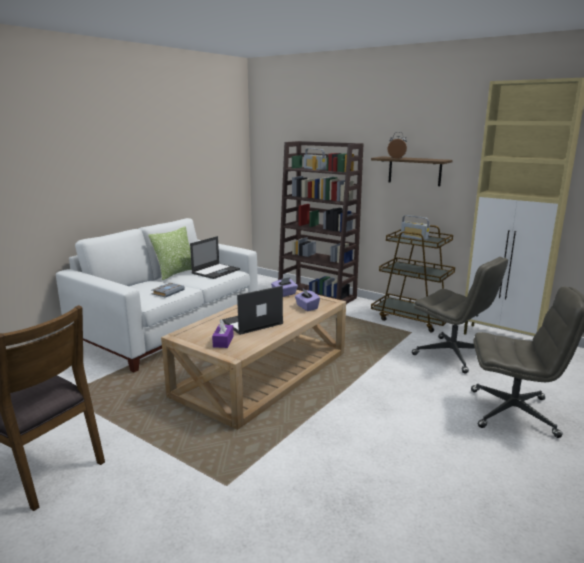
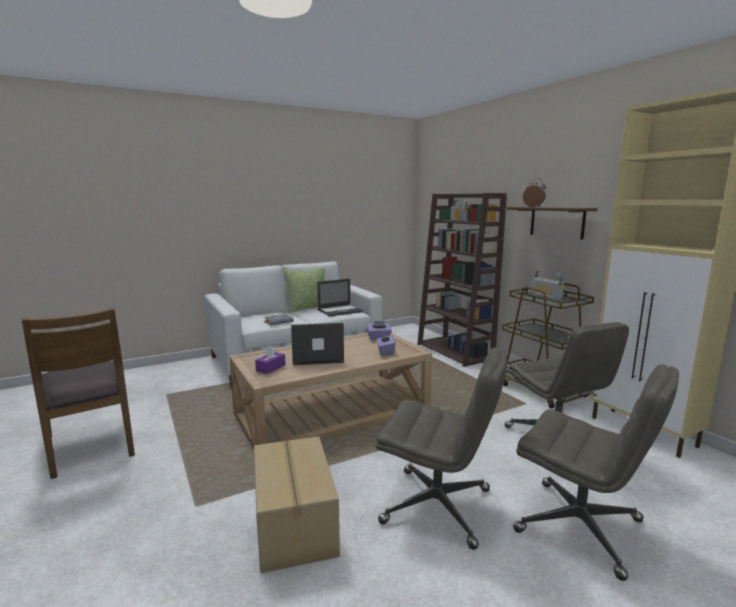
camera: 25 degrees right, 5 degrees down
none -> cardboard box [254,436,340,573]
none -> grey office chair [376,348,507,550]

